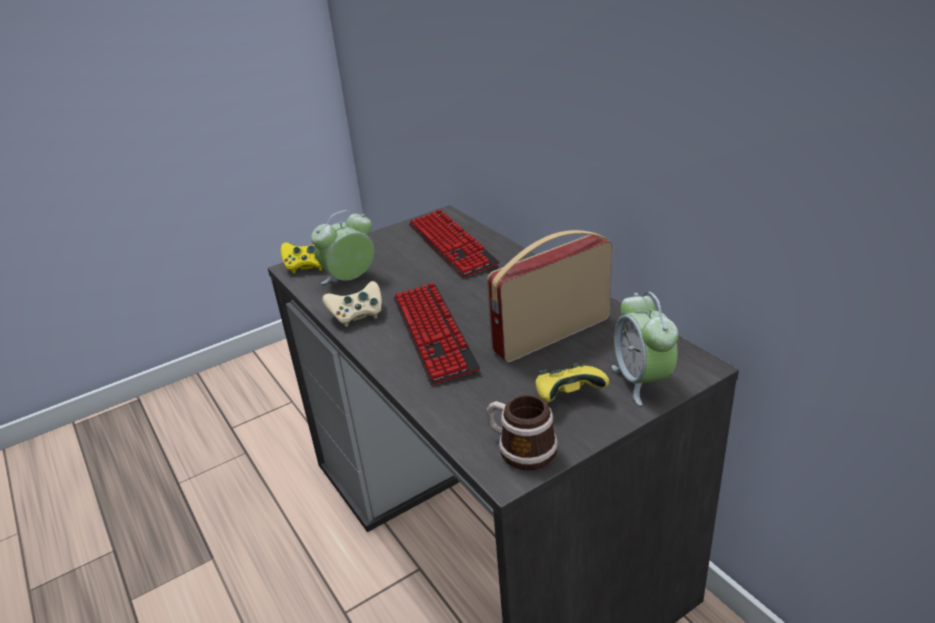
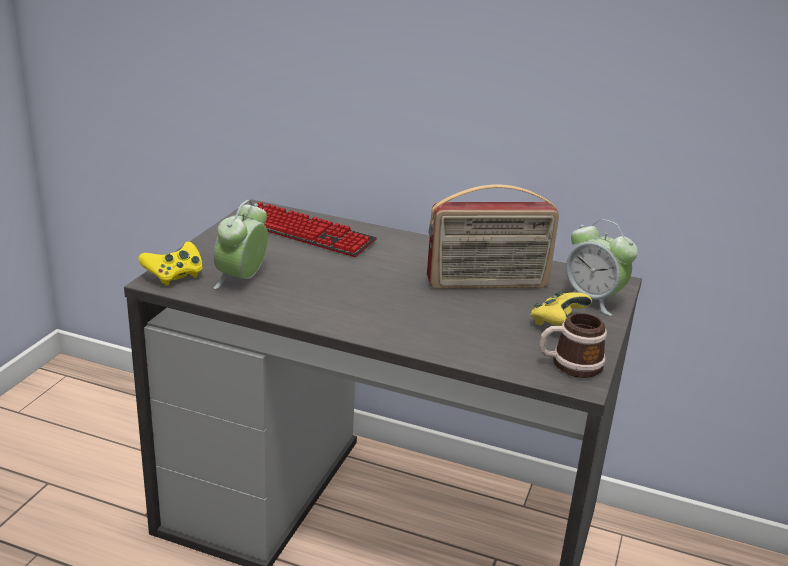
camera: 40 degrees left, 5 degrees down
beige game controller [322,281,382,327] -> none
keyboard [393,282,480,385] -> none
radio [487,230,612,362] -> radio turned 120 degrees counterclockwise [427,185,559,289]

